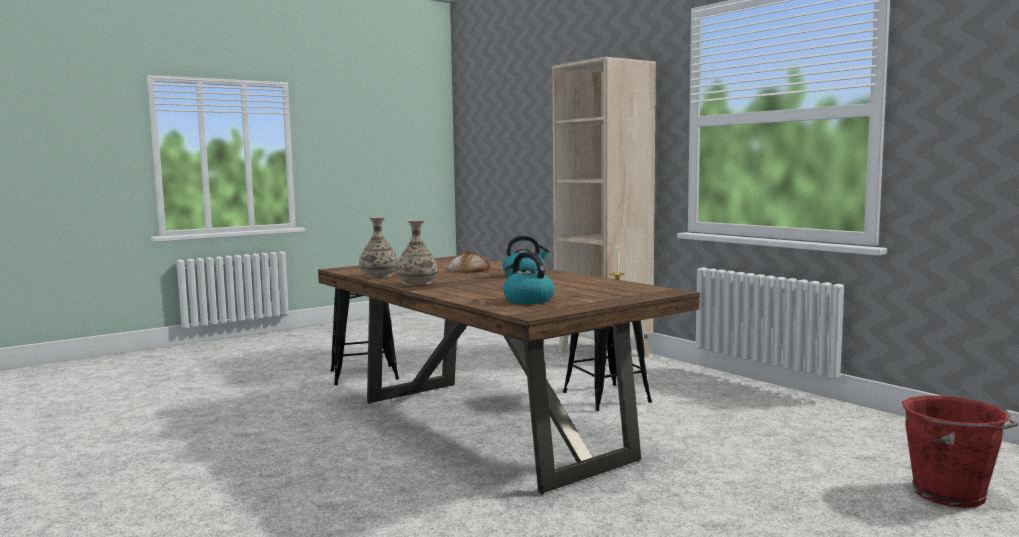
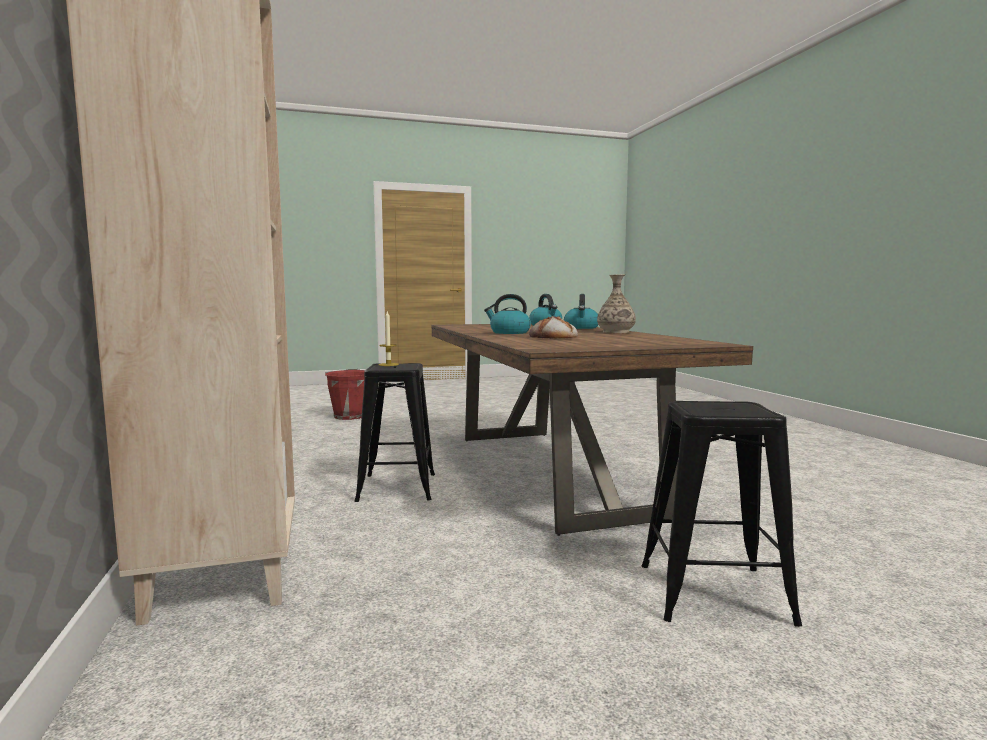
camera: 160 degrees left, 0 degrees up
vase [359,217,398,278] -> none
none -> kettle [564,294,598,329]

